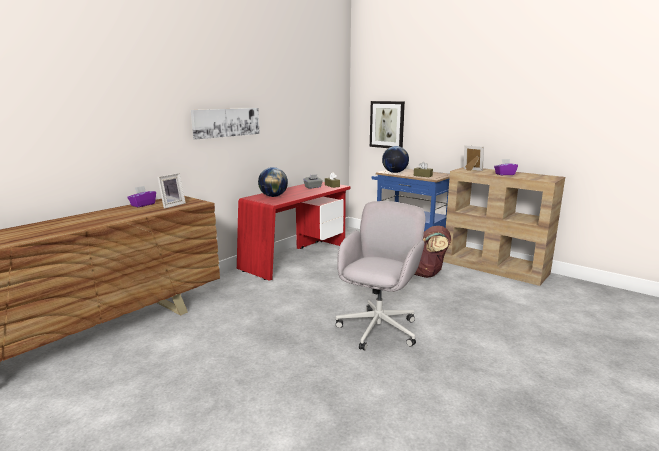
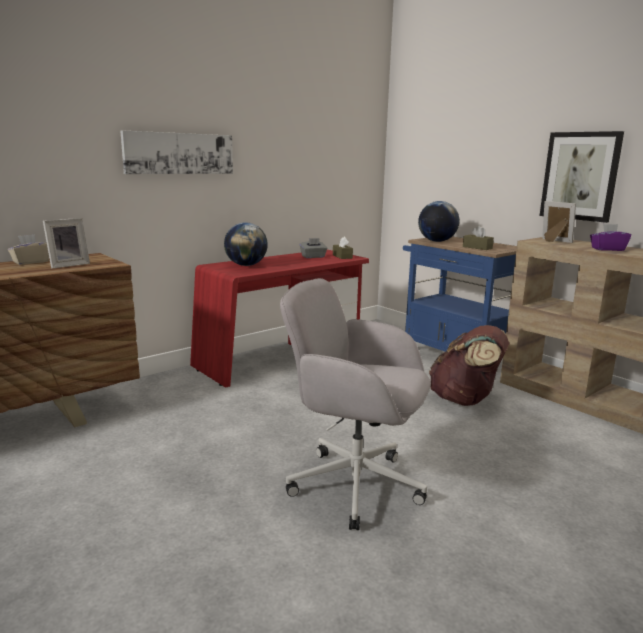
camera: 10 degrees right, 0 degrees up
purple tissue box [127,186,156,207] -> beige tissue box [8,234,49,265]
grey office chair [336,201,425,350] -> grey office chair turned 105 degrees counterclockwise [280,278,431,530]
picture [370,101,405,148] -> picture moved to [539,131,624,223]

